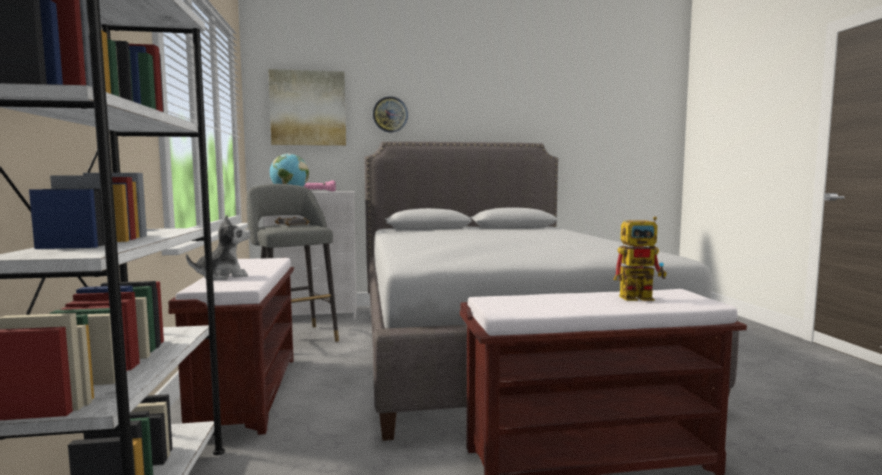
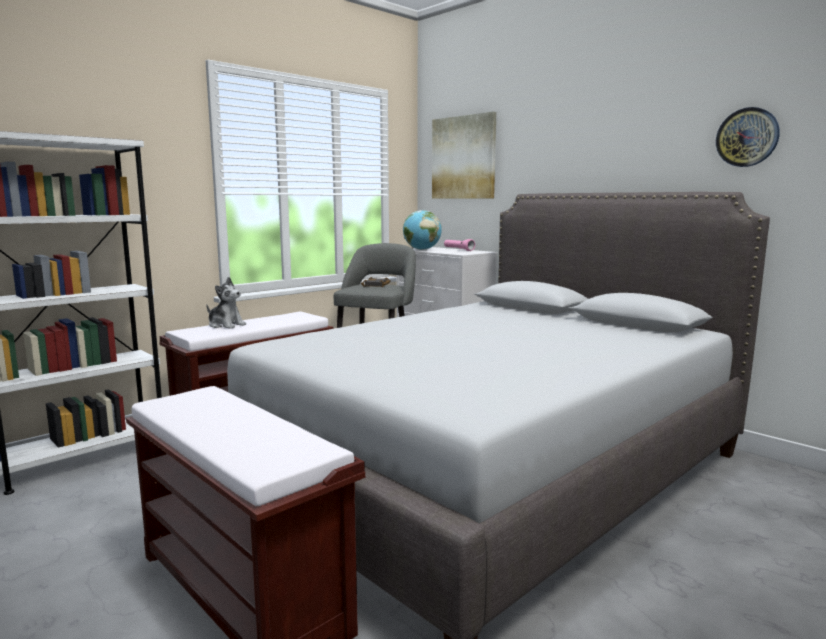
camera: 55 degrees right, 5 degrees up
wall clock [373,96,408,132] -> wall clock moved to [716,107,780,167]
toy robot [613,217,667,301] -> none

